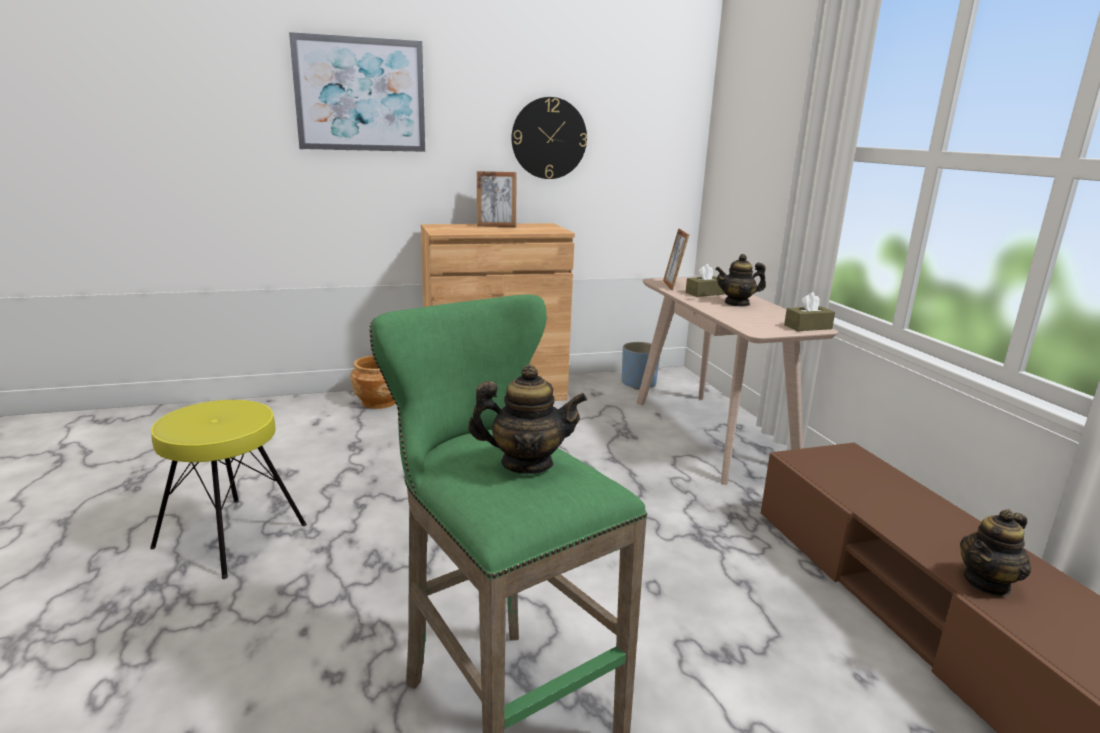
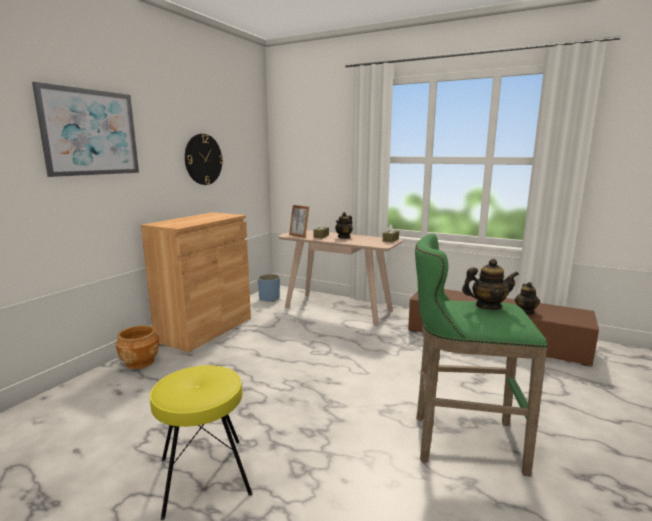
camera: 45 degrees left, 5 degrees down
teapot [468,365,587,474] -> teapot turned 45 degrees clockwise [462,259,519,310]
picture frame [477,171,516,227] -> none

